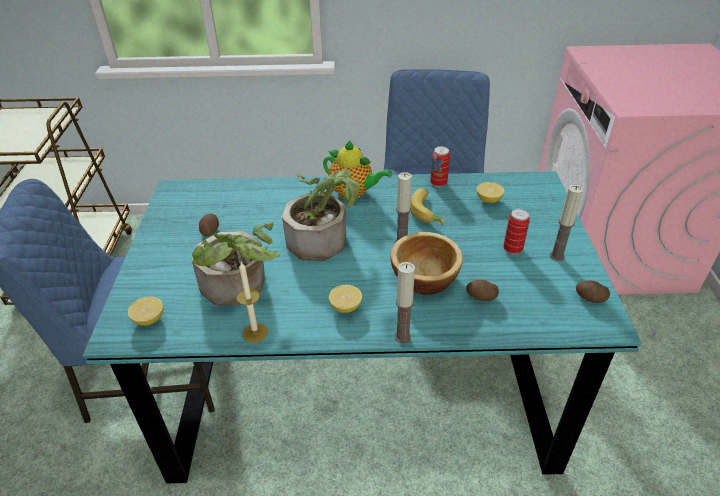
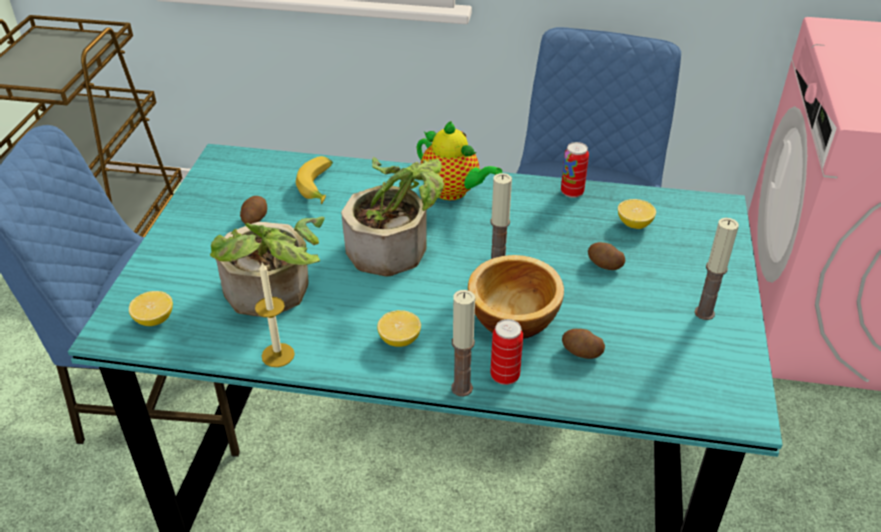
camera: 10 degrees right, 0 degrees up
banana [410,188,444,225] -> banana moved to [296,156,333,204]
can [503,209,530,254] -> can moved to [490,319,523,385]
potato [576,281,610,303] -> potato moved to [588,242,625,270]

